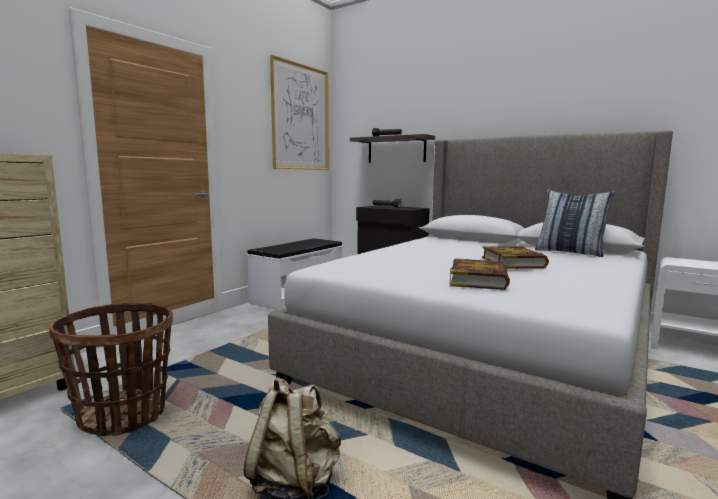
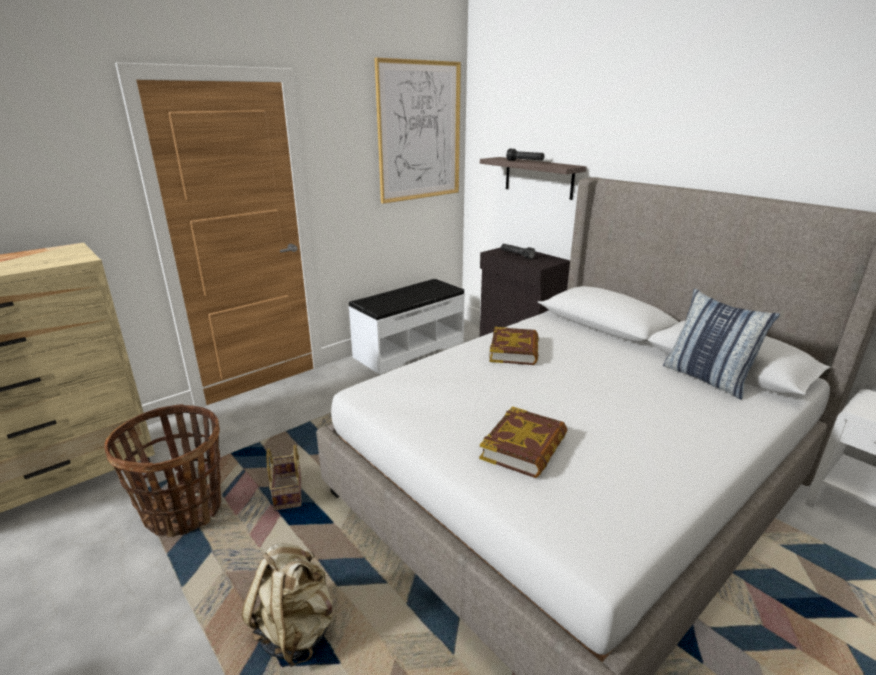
camera: 15 degrees right, 15 degrees up
book [482,246,549,269] -> book moved to [489,327,539,365]
none -> basket [266,445,301,511]

